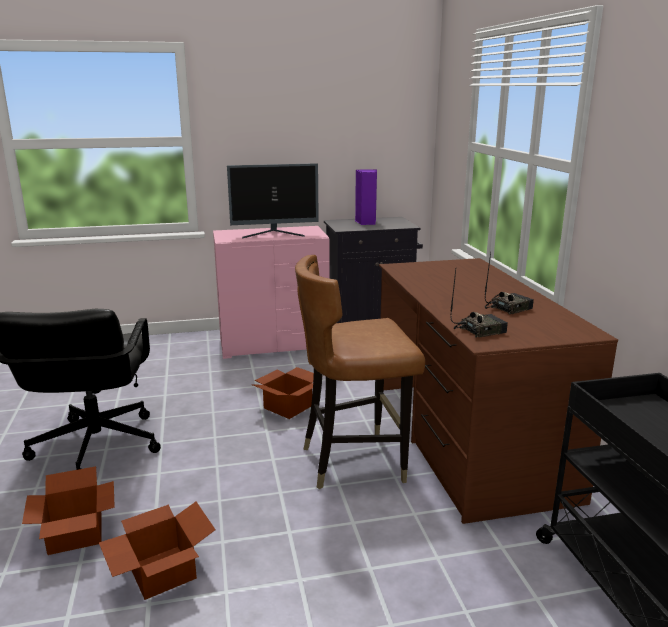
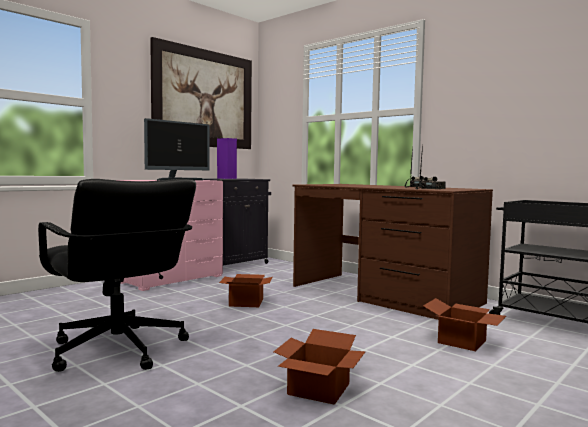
camera: 35 degrees left, 15 degrees down
cardboard box [22,466,115,555] -> cardboard box moved to [423,298,506,351]
brown chair [295,255,425,489] -> none
none -> picture [150,37,252,149]

